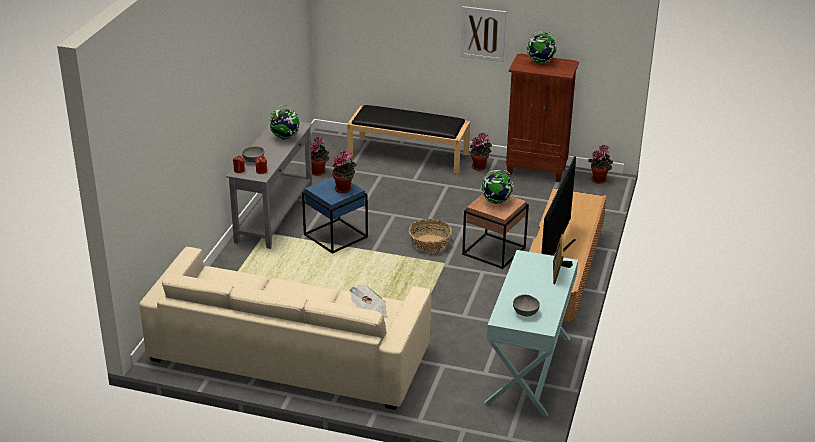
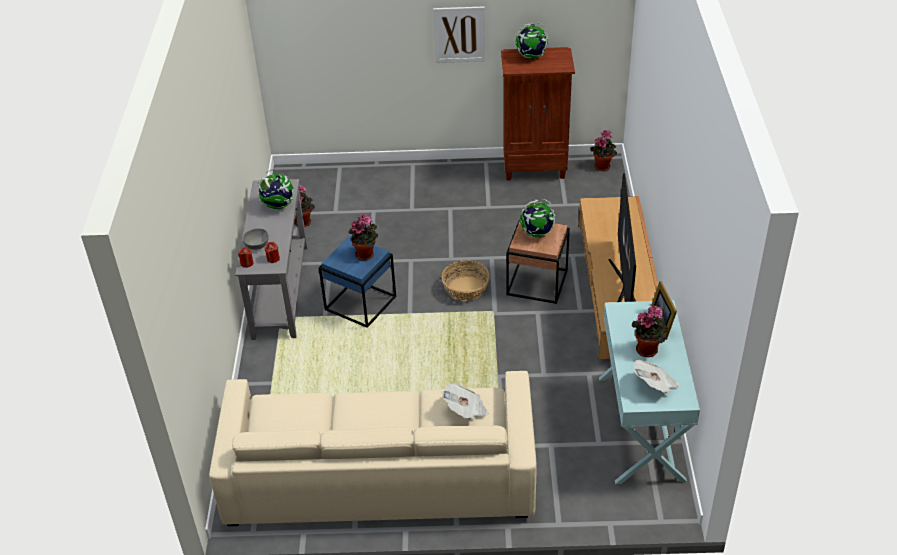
camera: 15 degrees left, 10 degrees up
black bench [347,105,470,173] -> none
potted plant [470,133,492,170] -> potted plant moved to [632,306,668,357]
grey bowl [513,295,540,316] -> newspaper [633,360,680,393]

